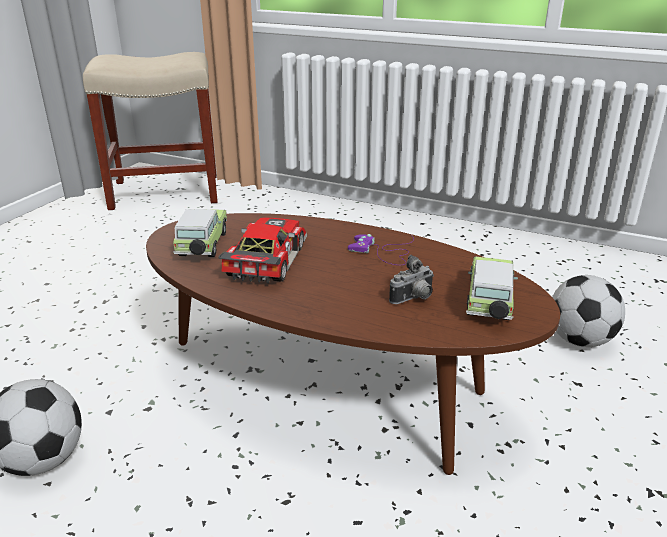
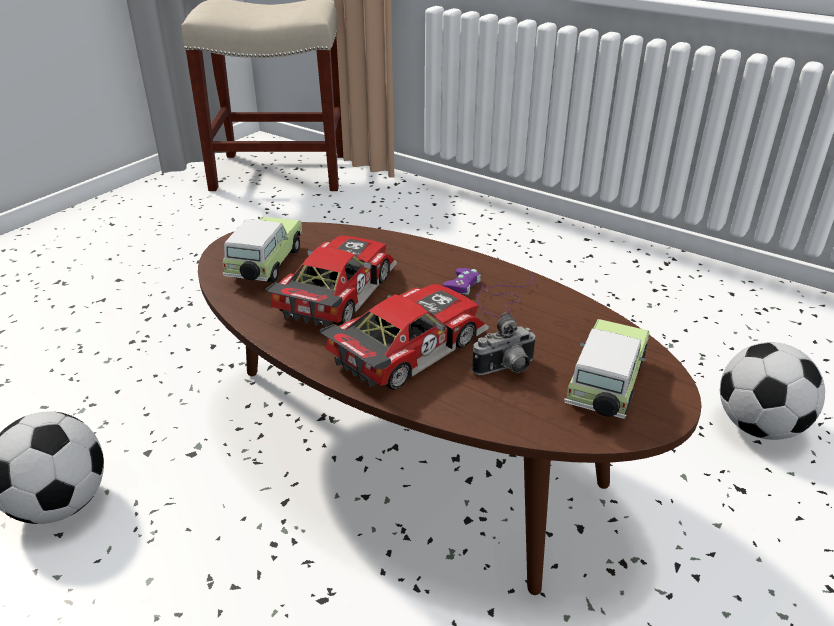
camera: 10 degrees right, 5 degrees up
none -> toy car [319,284,489,390]

